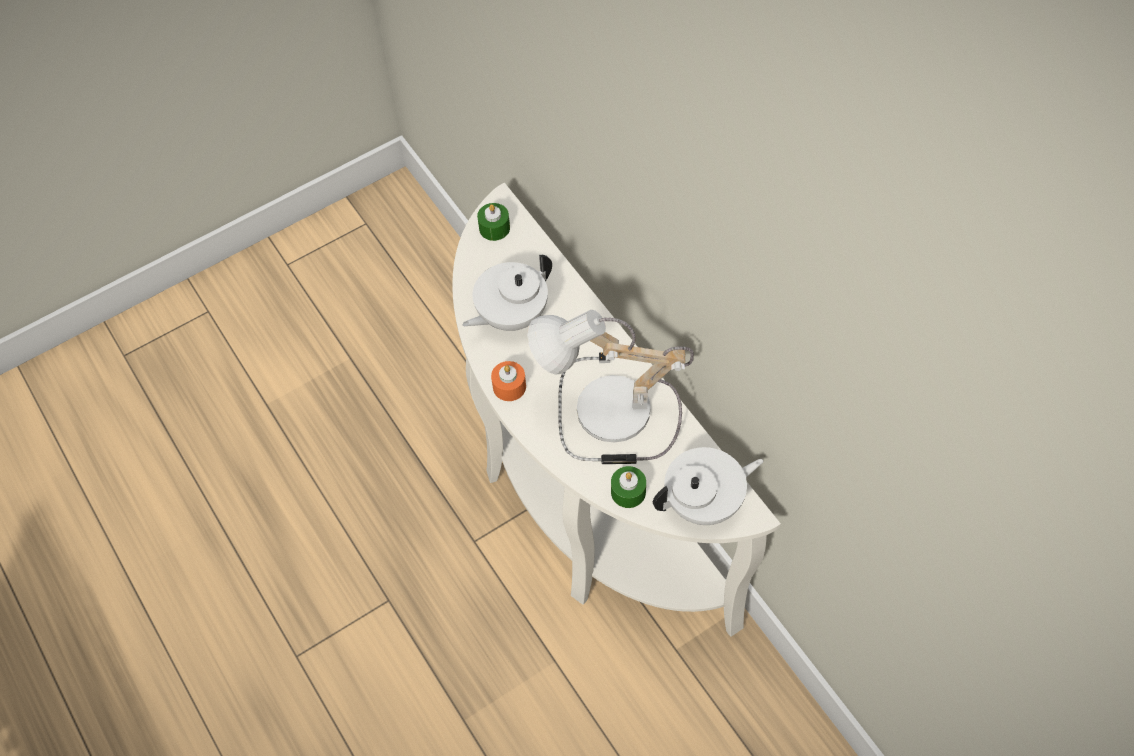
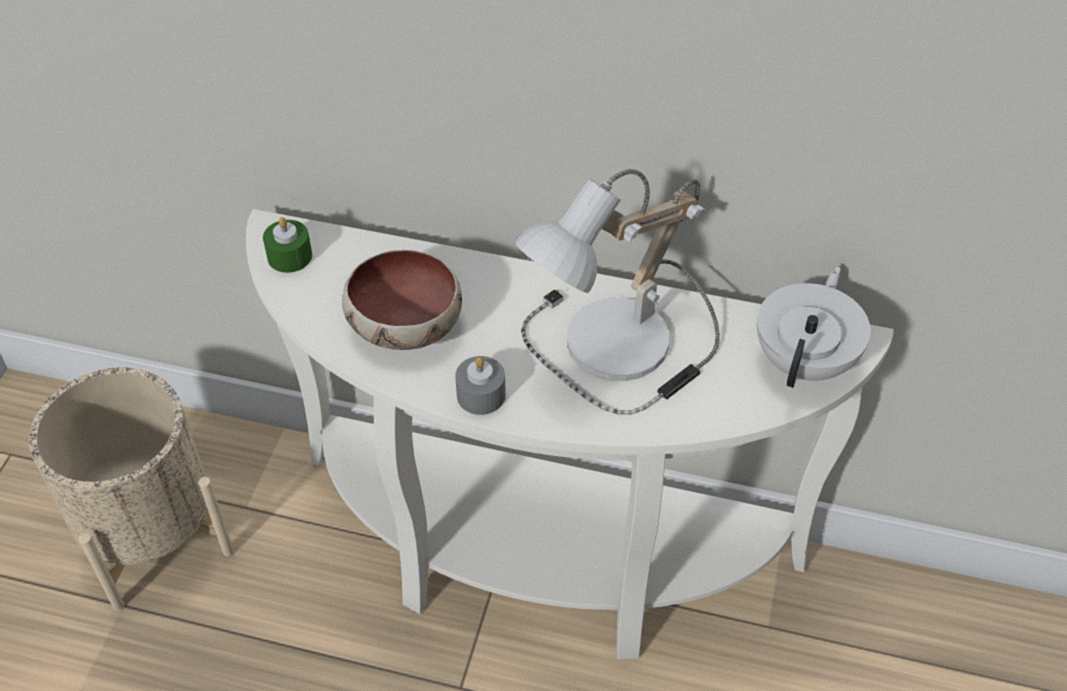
camera: 45 degrees left, 10 degrees down
white teapot [463,255,552,331] -> bowl [342,250,462,350]
orange candle [491,361,526,401] -> grey candle [455,356,506,415]
green candle [611,466,646,508] -> none
none -> beige planter [29,367,234,611]

